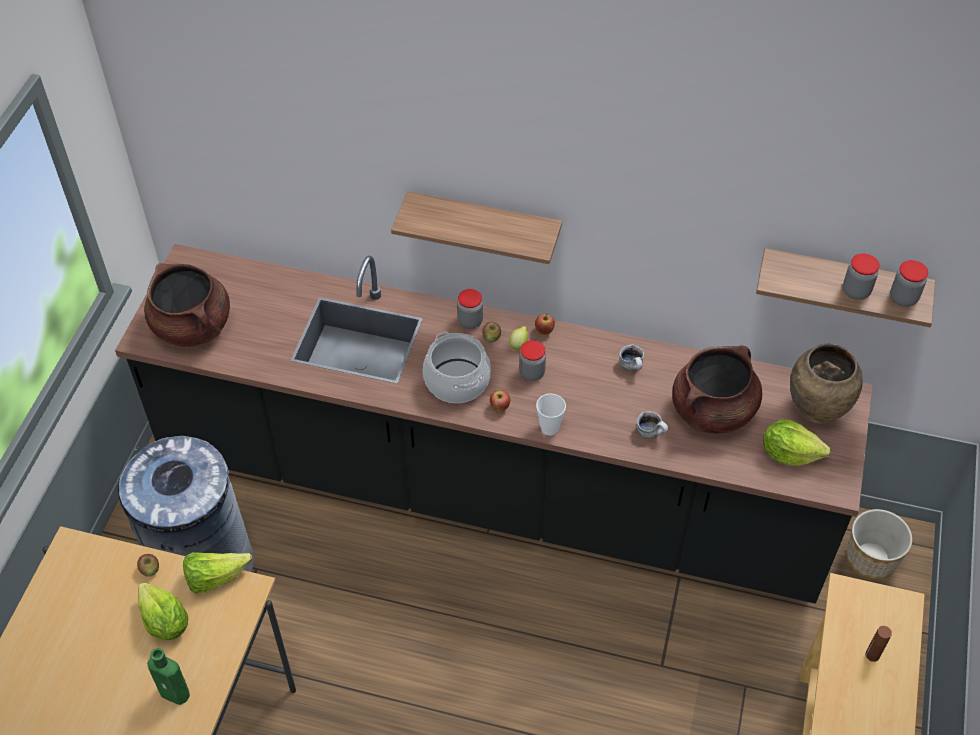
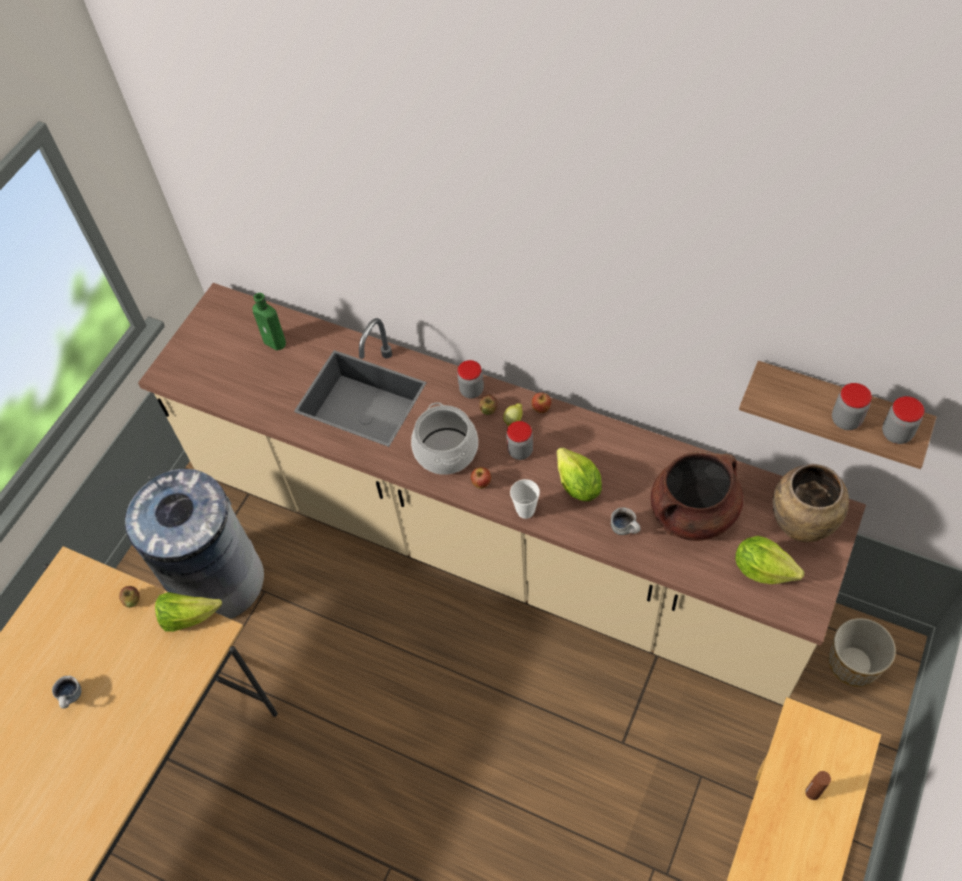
camera: 15 degrees right, 5 degrees up
black counter [115,244,873,604] -> beige counter [138,283,866,705]
lettuce [138,583,188,640] -> lettuce moved to [557,447,602,501]
brown cooking pot [144,263,230,347] -> none
green bottle [147,648,190,705] -> green bottle moved to [252,293,286,350]
shelf [391,192,562,264] -> none
mug [619,344,644,371] -> mug moved to [52,676,81,708]

